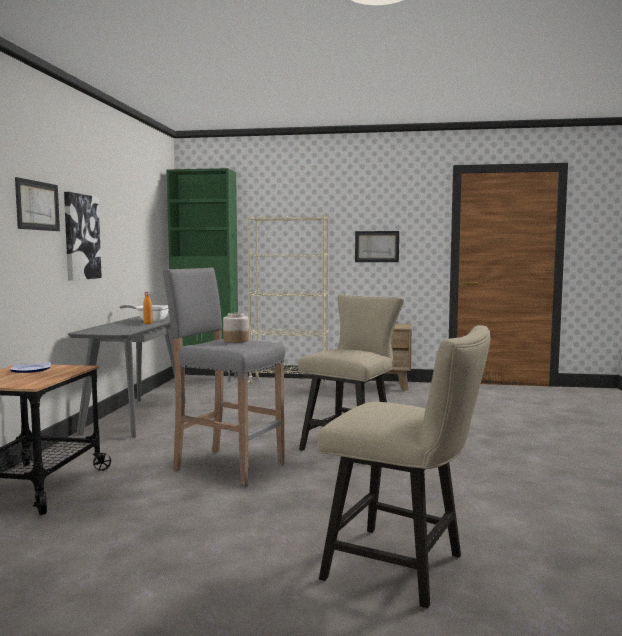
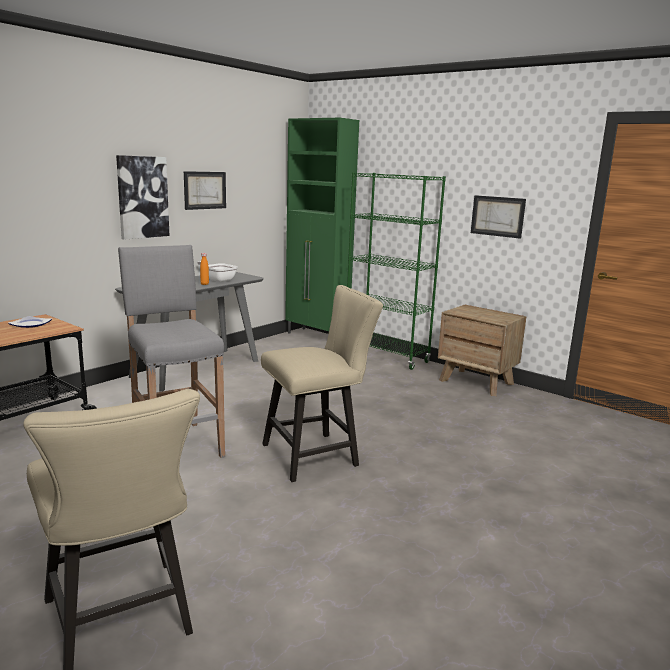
camera: 30 degrees right, 10 degrees up
picture [15,177,60,231] -> picture moved to [184,171,226,210]
jar [223,313,249,343] -> none
beige bookcase [247,215,329,386] -> green bookcase [347,172,446,370]

